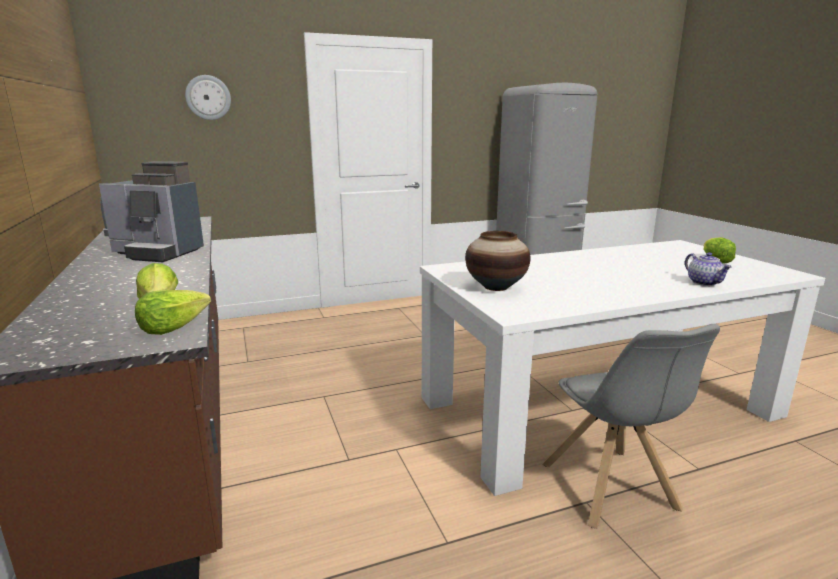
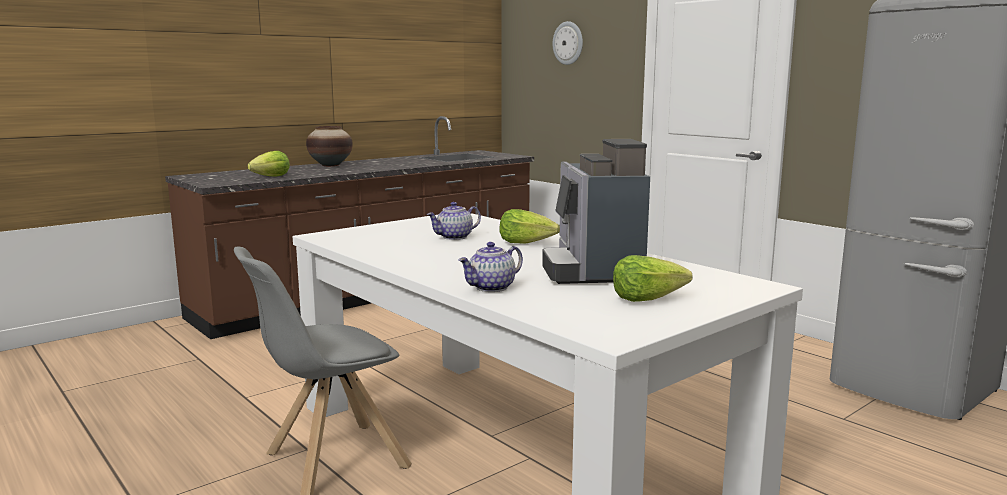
camera: 70 degrees right, 5 degrees down
coffee machine [99,161,204,262] -> coffee machine moved to [542,139,650,284]
lettuce [135,290,211,335] -> lettuce moved to [499,209,560,243]
vase [465,231,531,291] -> vase moved to [306,126,353,166]
none -> teapot [427,202,481,240]

